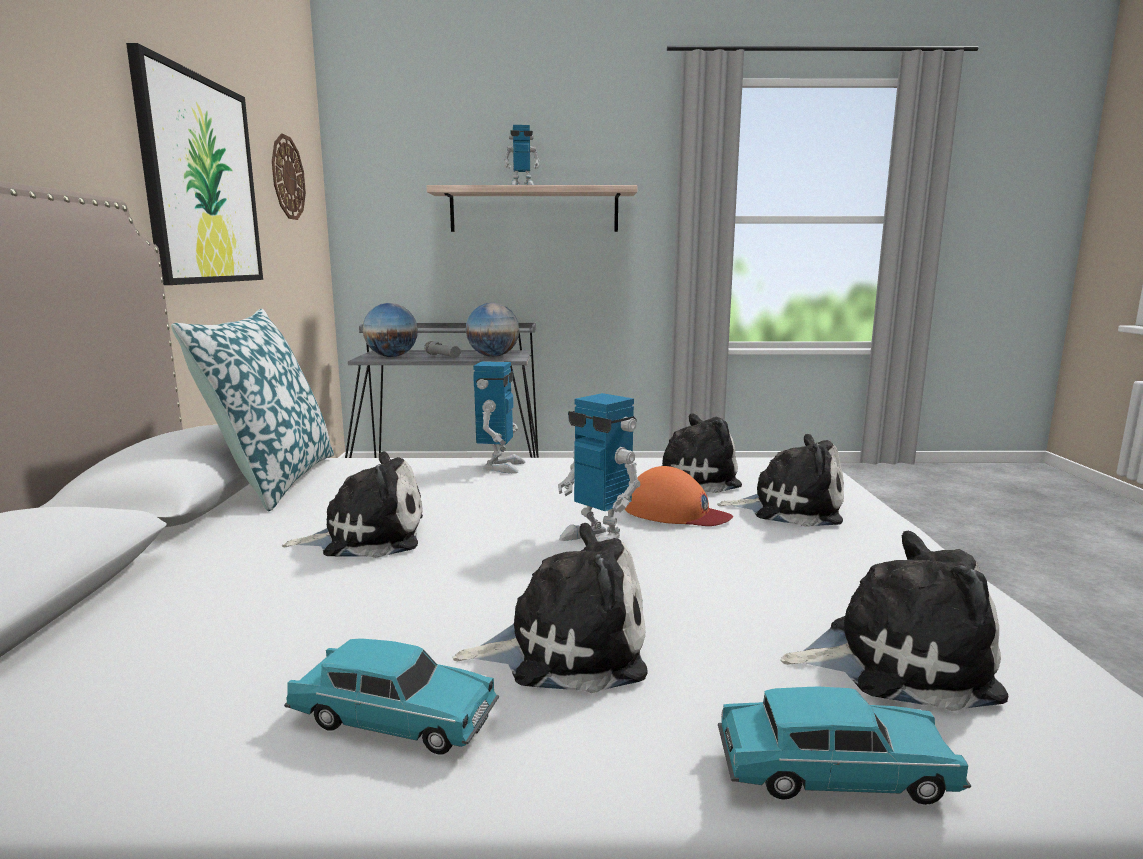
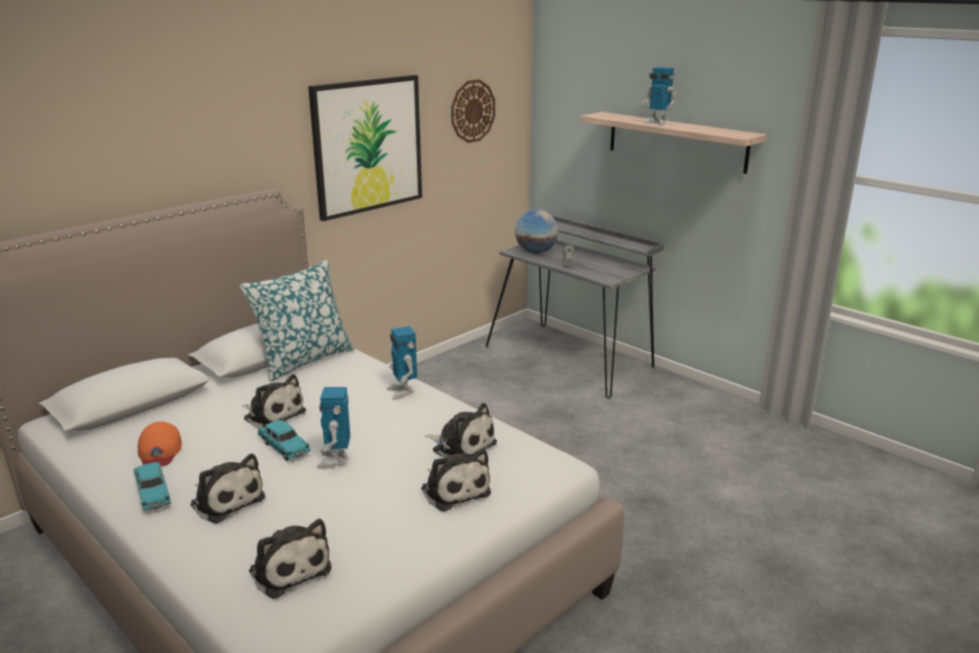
camera: 45 degrees right, 10 degrees up
globe [466,303,519,357] -> none
toy robot [473,361,526,473] -> toy robot turned 105 degrees clockwise [386,326,417,400]
orange cap [625,466,733,526] -> orange cap moved to [138,421,182,466]
turquoise toy car [718,687,971,805] -> turquoise toy car moved to [258,420,311,461]

